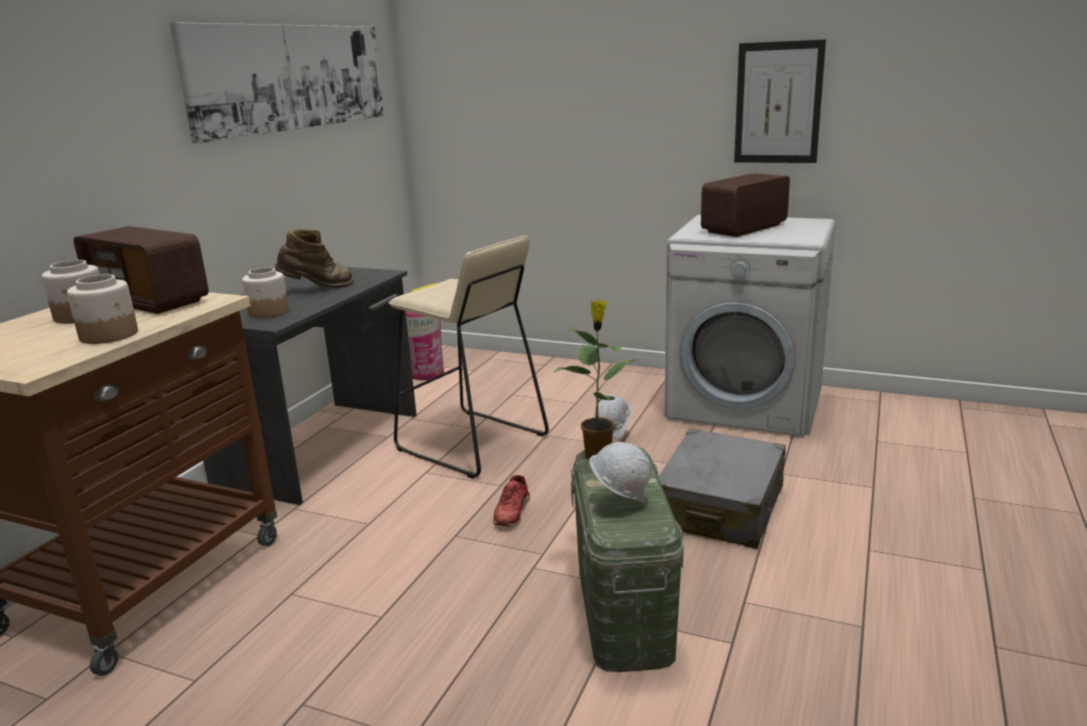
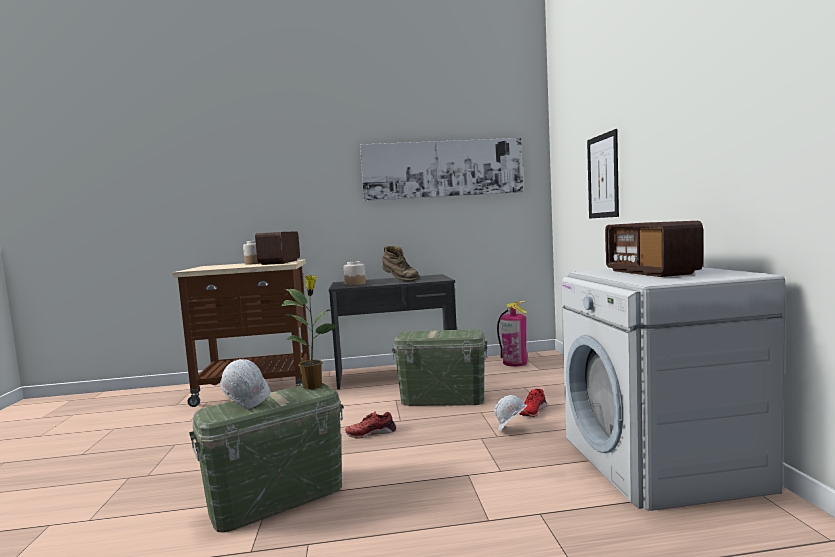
camera: 60 degrees right, 15 degrees down
jar [67,274,138,344] -> none
beige stool [389,235,549,479] -> green storage box [392,329,487,406]
grey suitcase [659,429,786,549] -> none
radio [701,173,790,237] -> radio turned 120 degrees counterclockwise [605,221,703,277]
picture [734,39,826,163] -> picture moved to [587,129,619,219]
none -> red shoe [519,389,547,417]

